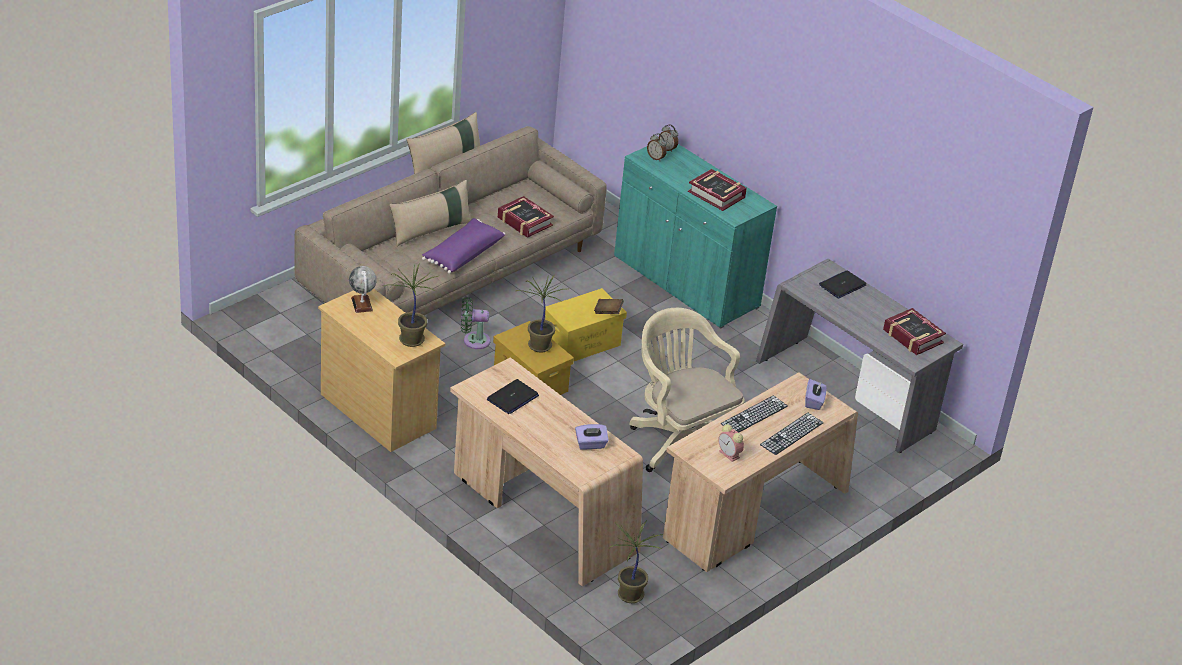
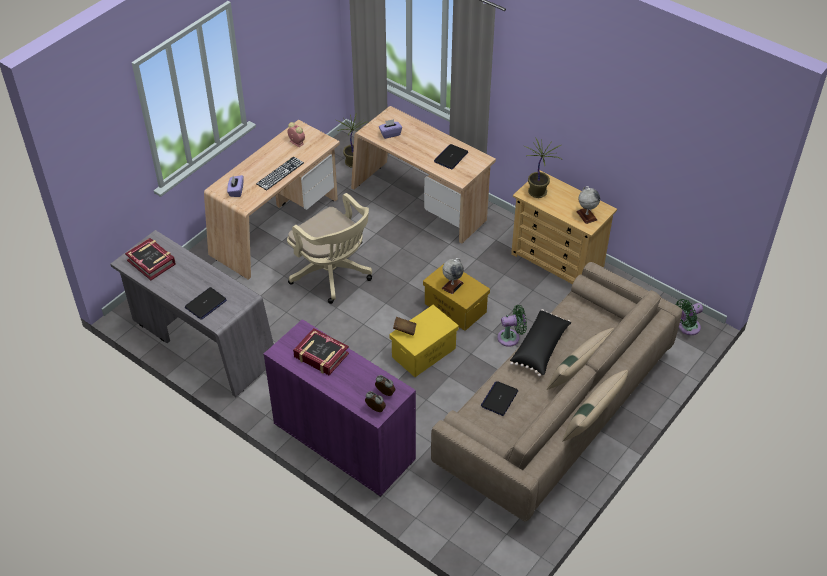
camera: 175 degrees right, 10 degrees up
purple pillow [422,218,505,274] -> black pillow [510,309,571,377]
book [498,196,554,238] -> laptop [481,381,518,416]
potted plant [516,275,564,352] -> globe [442,258,464,294]
turquoise cabinet [614,144,777,328] -> purple cabinet [263,319,416,497]
keyboard [760,413,824,455] -> none
none -> green fan [676,299,703,335]

